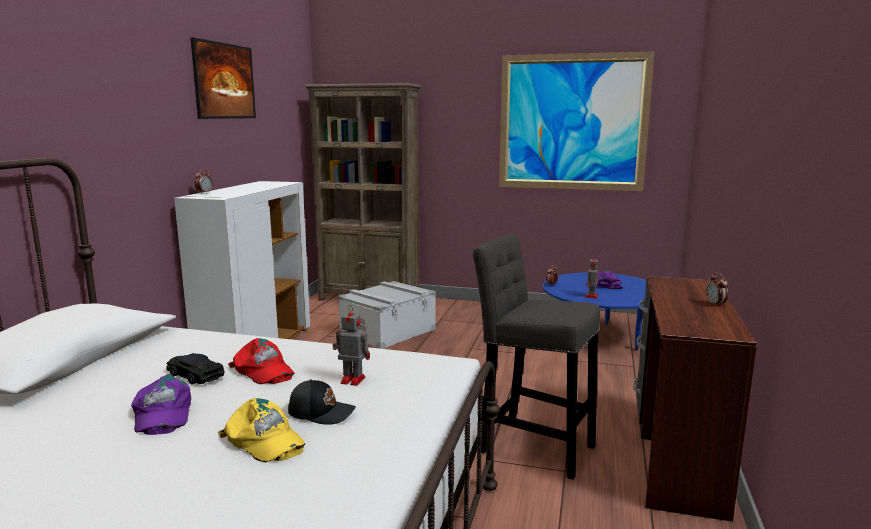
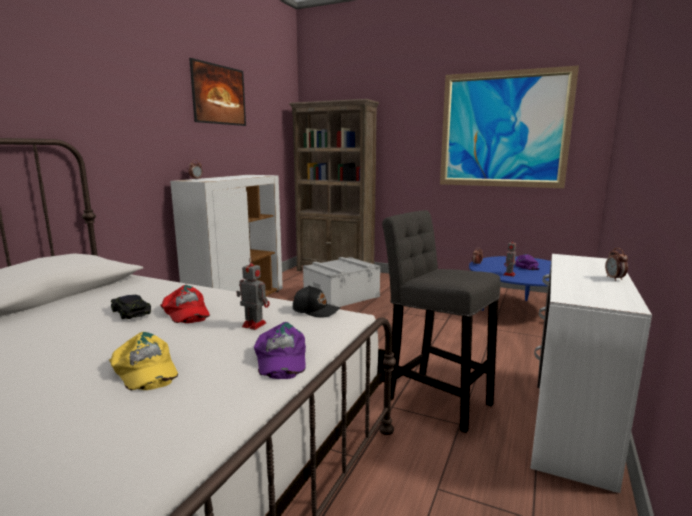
camera: 10 degrees right, 0 degrees up
purple cap [131,374,191,435] -> purple cap moved to [254,322,306,379]
black cap [288,380,356,425] -> black cap moved to [293,285,340,318]
brown desk [633,276,757,521] -> white desk [531,254,652,493]

